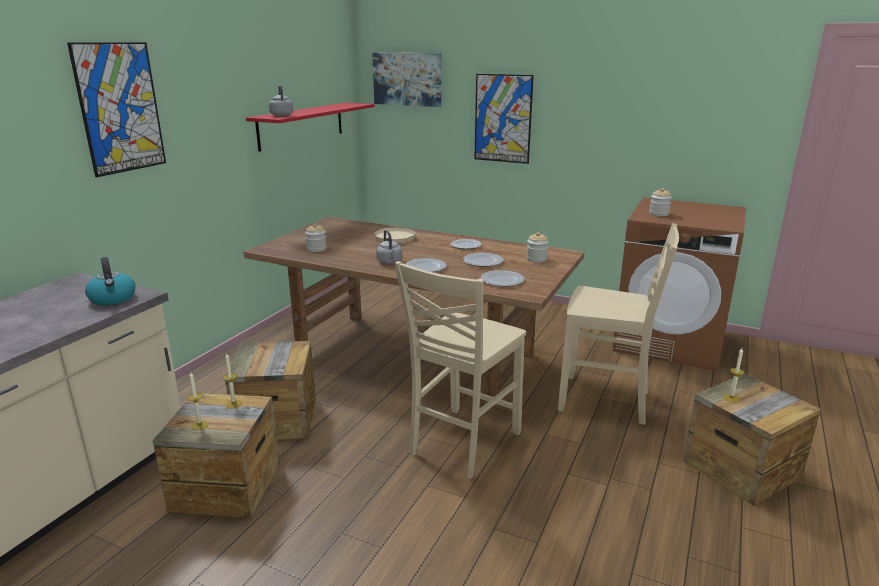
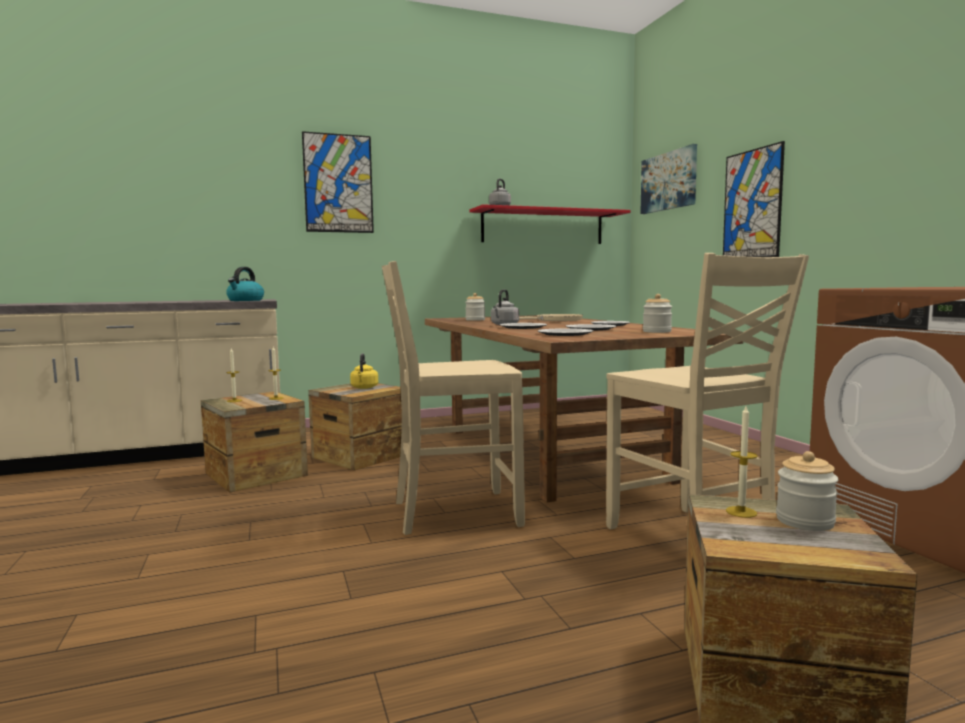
camera: 45 degrees right, 15 degrees down
jar [649,188,672,216] -> jar moved to [776,451,839,531]
none -> yellow kettle [350,353,378,389]

